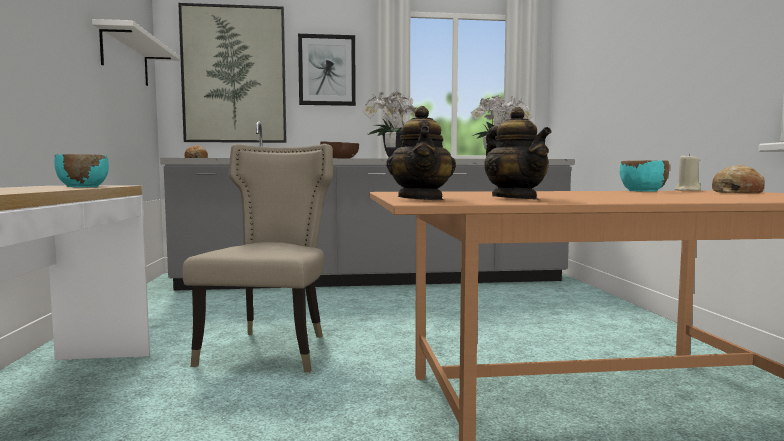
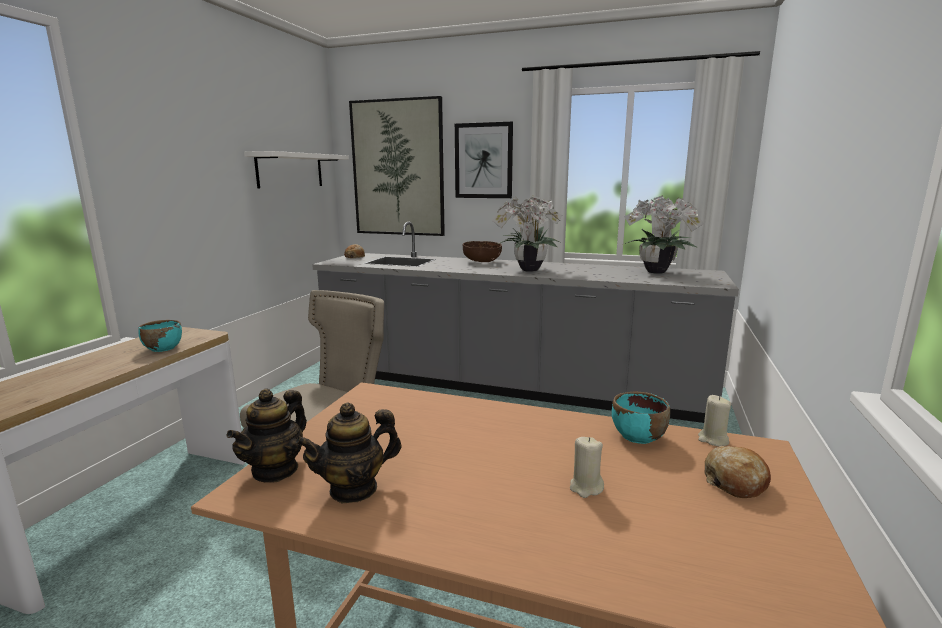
camera: 25 degrees right, 10 degrees up
teapot [484,107,552,200] -> teapot turned 60 degrees clockwise [295,402,401,503]
none -> beige candle [570,437,604,498]

